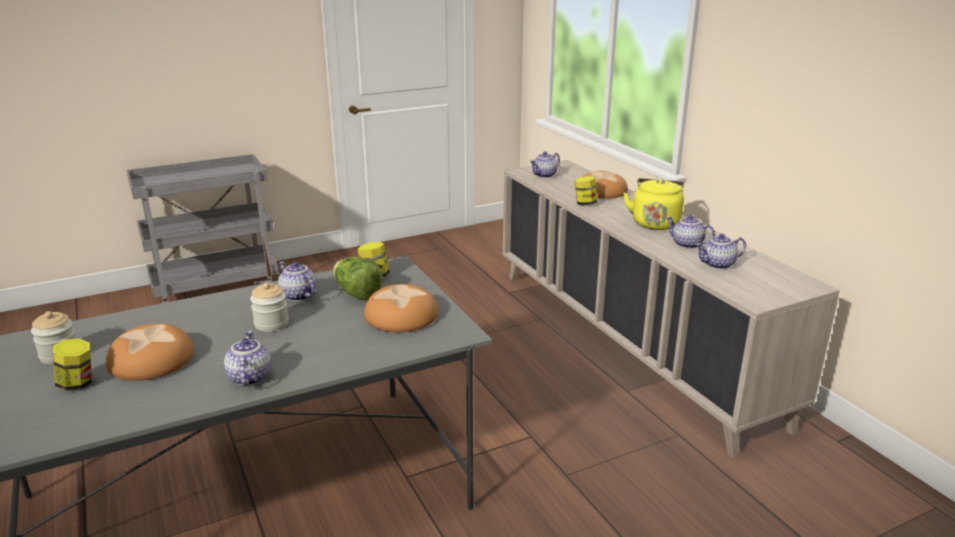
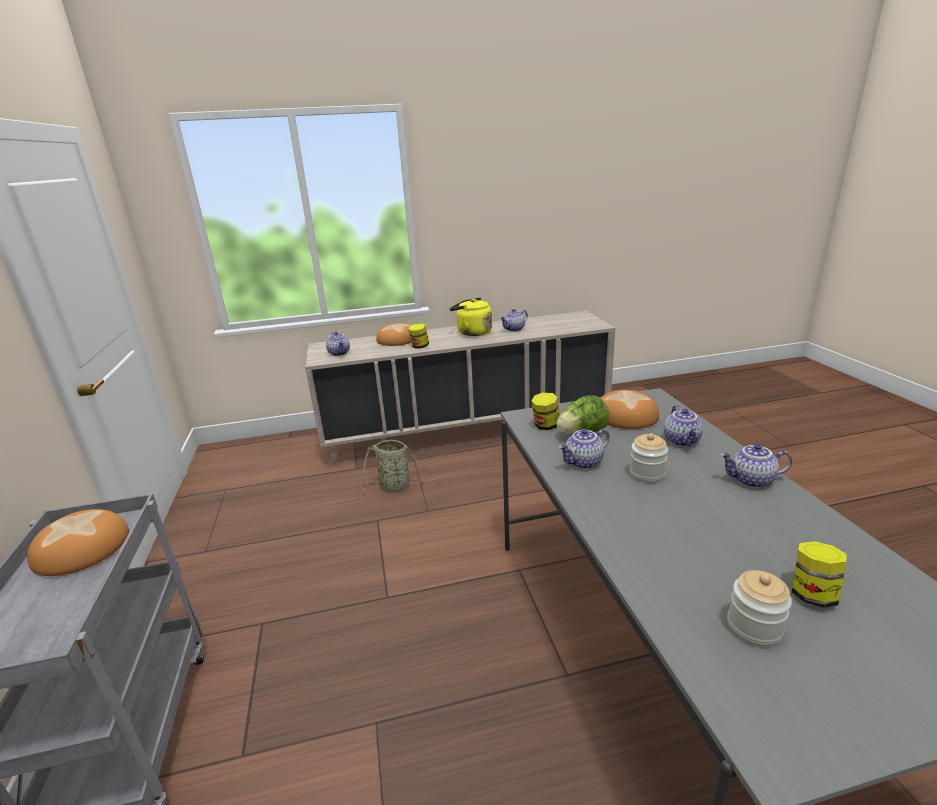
camera: 75 degrees left, 0 degrees up
bread [106,324,194,381] -> bread moved to [27,509,129,576]
teapot [695,234,746,269] -> teapot moved to [664,405,703,447]
none -> basket [361,440,440,492]

